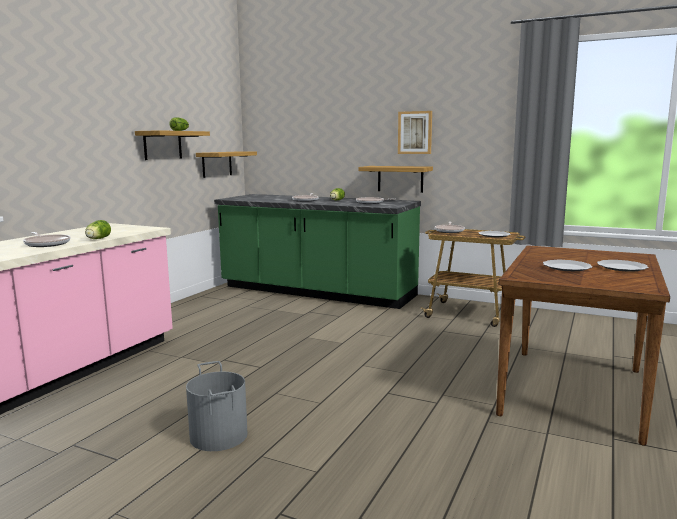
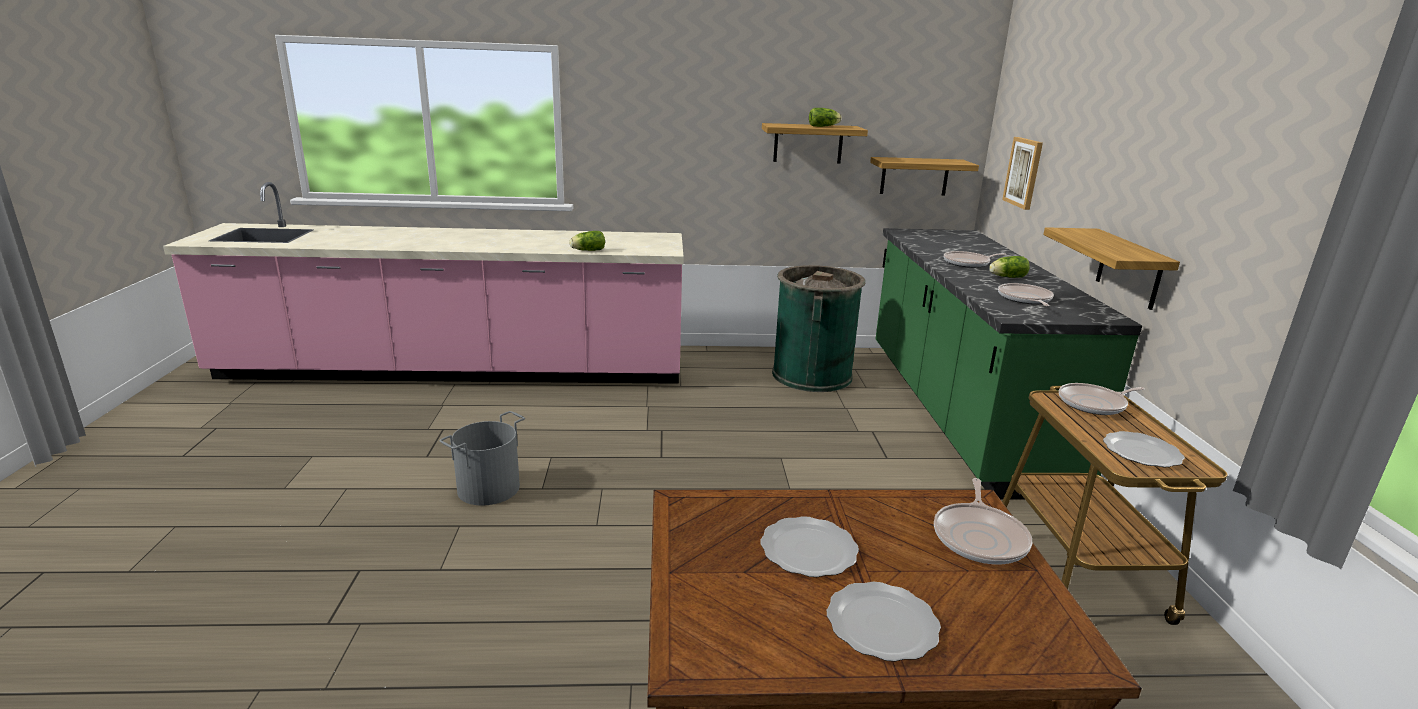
camera: 60 degrees right, 10 degrees up
frying pan [23,232,71,247] -> frying pan moved to [934,478,1032,565]
picture [398,111,432,154] -> picture moved to [1002,137,1043,210]
none -> green trash can [772,265,866,392]

